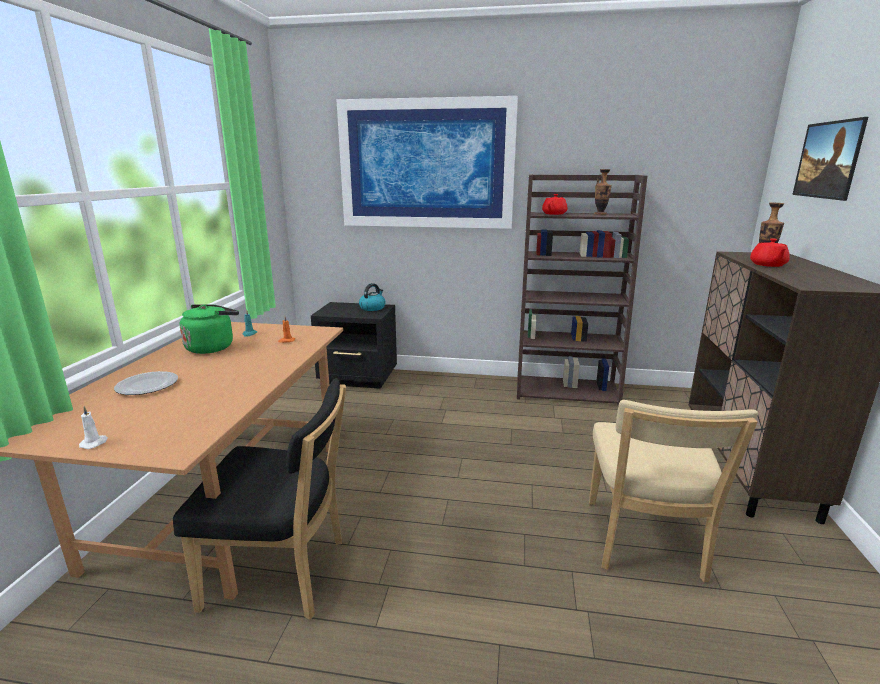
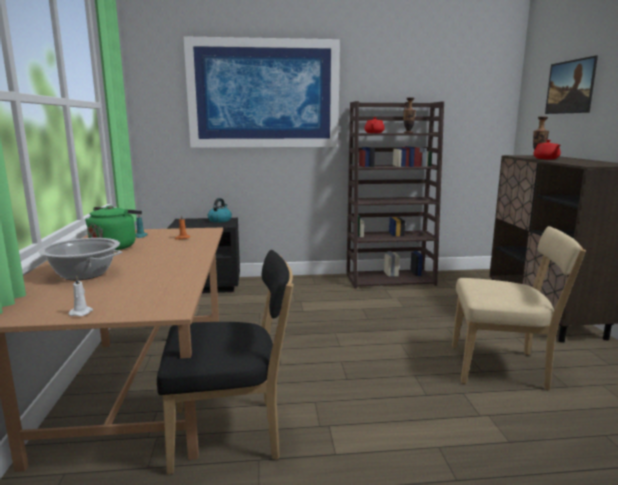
camera: 15 degrees left, 5 degrees down
plate [114,371,178,395] -> cooking pot [39,238,122,280]
beige chair [589,400,758,582] -> beige chair turned 75 degrees counterclockwise [452,226,586,391]

